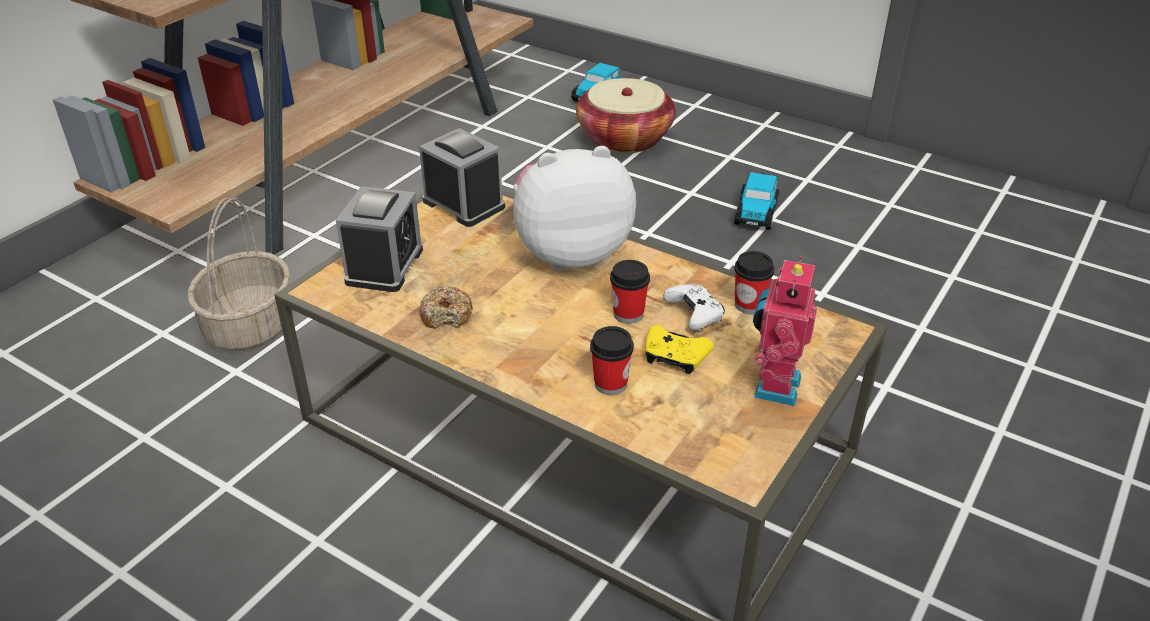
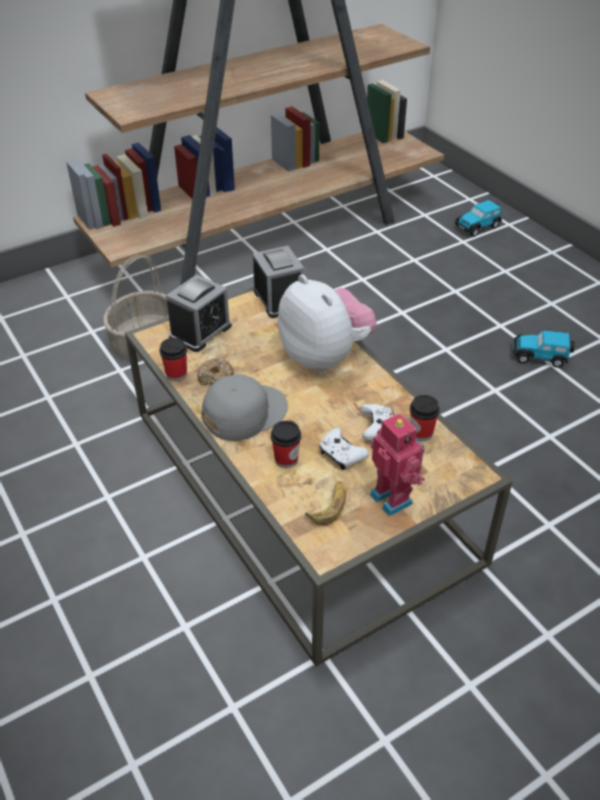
camera: 25 degrees right, 5 degrees up
plush toy [513,146,636,271] -> plush toy turned 45 degrees clockwise [277,274,377,372]
basket [576,78,676,153] -> none
cup [610,260,650,324] -> cup moved to [159,338,187,381]
yellow game controller [645,325,714,374] -> white game controller [319,428,369,470]
toy car [734,172,780,229] -> toy car turned 60 degrees clockwise [513,330,574,367]
toy robot [753,256,817,406] -> toy robot turned 105 degrees clockwise [370,413,425,516]
none -> grey cap [202,374,288,441]
none -> banana [305,481,346,525]

